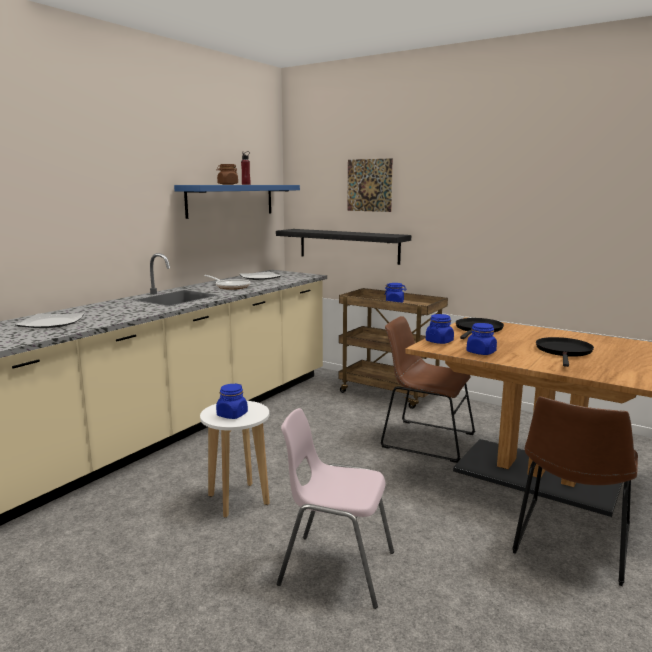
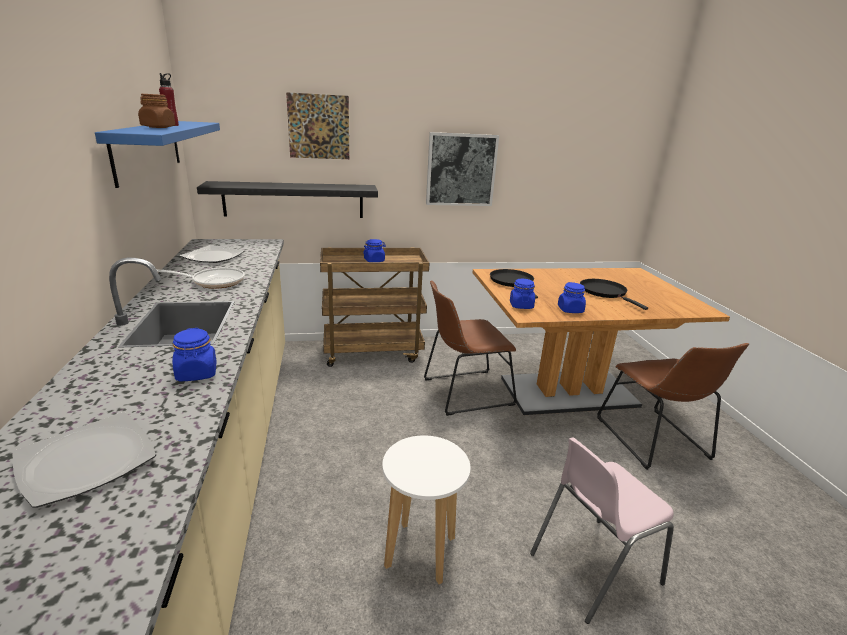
camera: 45 degrees left, 10 degrees up
blue jar [216,383,248,419] -> blue jar moved to [172,328,217,381]
none -> picture [426,132,499,206]

